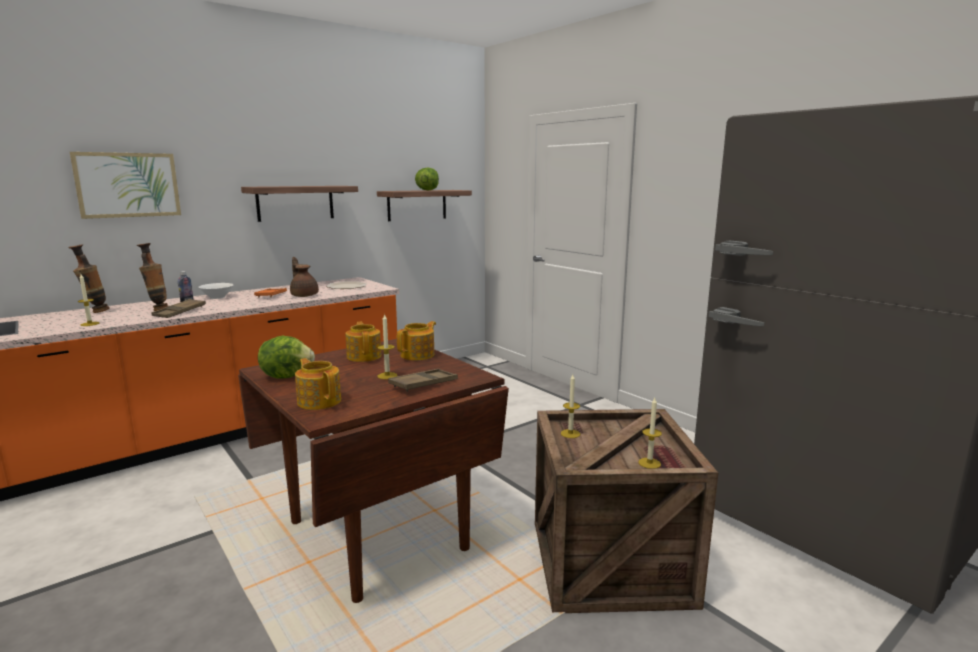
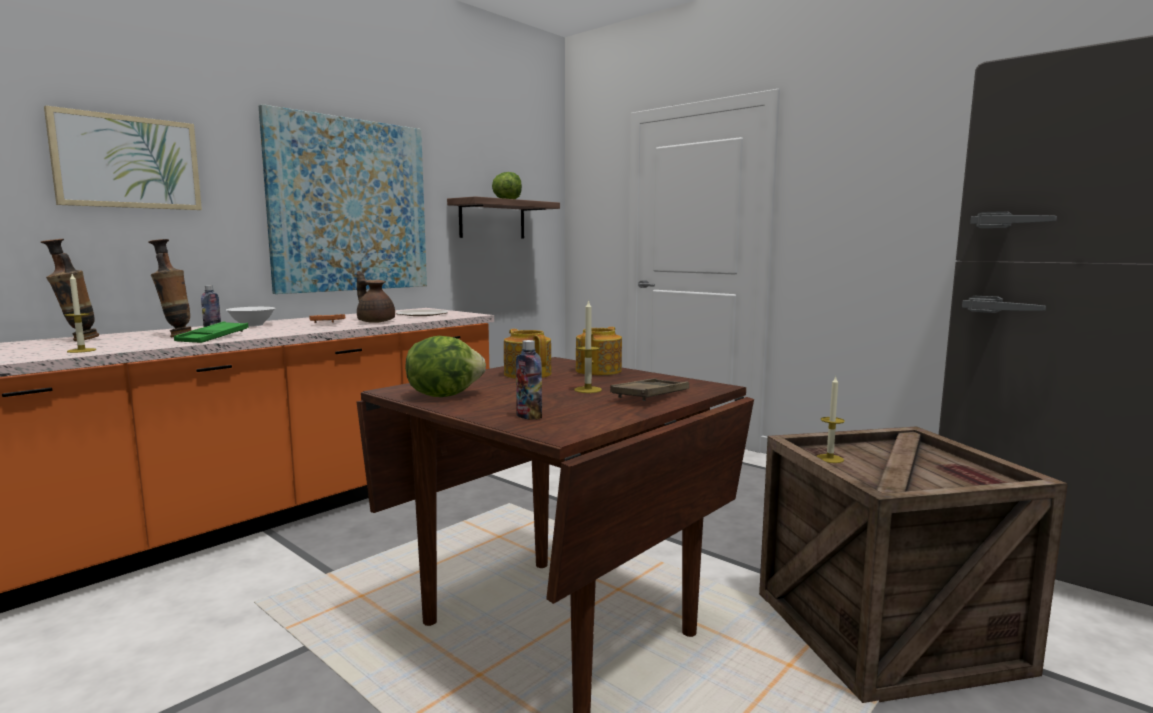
camera: 10 degrees left, 5 degrees down
brown tray [151,299,206,318] -> green tray [174,321,249,343]
shelf [241,186,358,222] -> picture [259,104,427,294]
teapot [295,358,341,410] -> bottle [516,340,542,420]
candle [639,398,662,468] -> none

